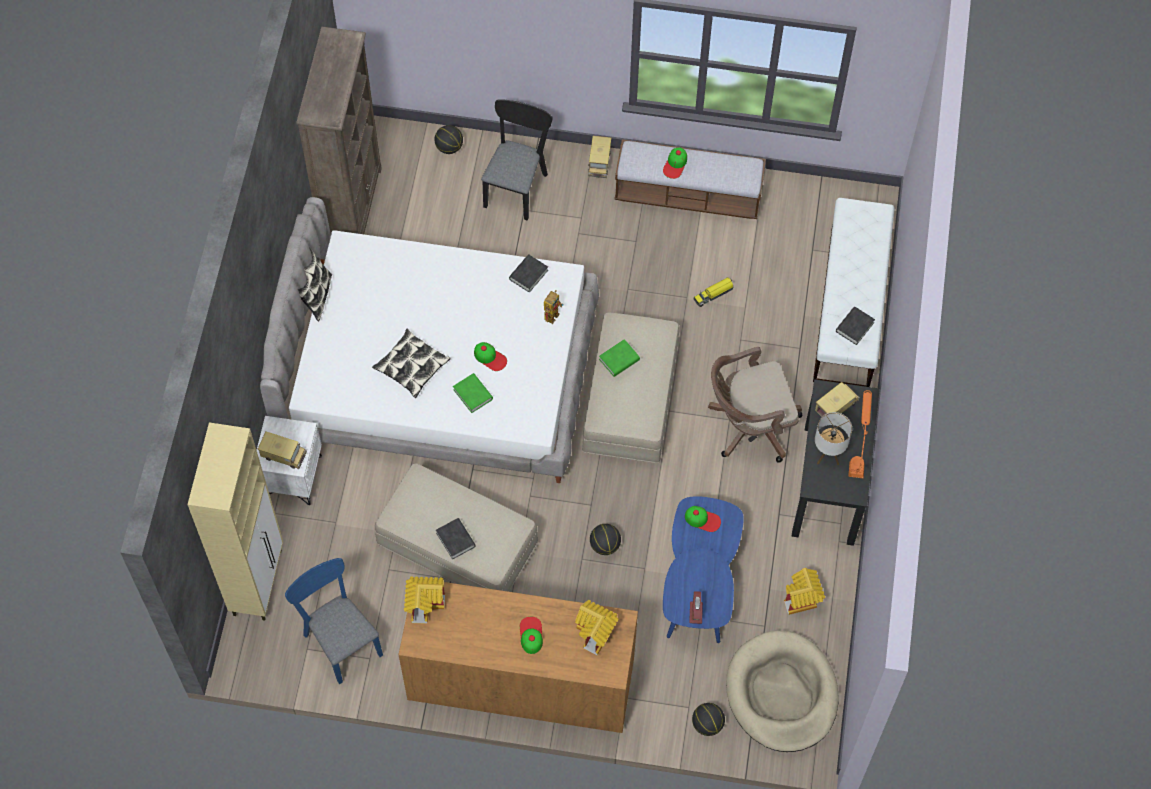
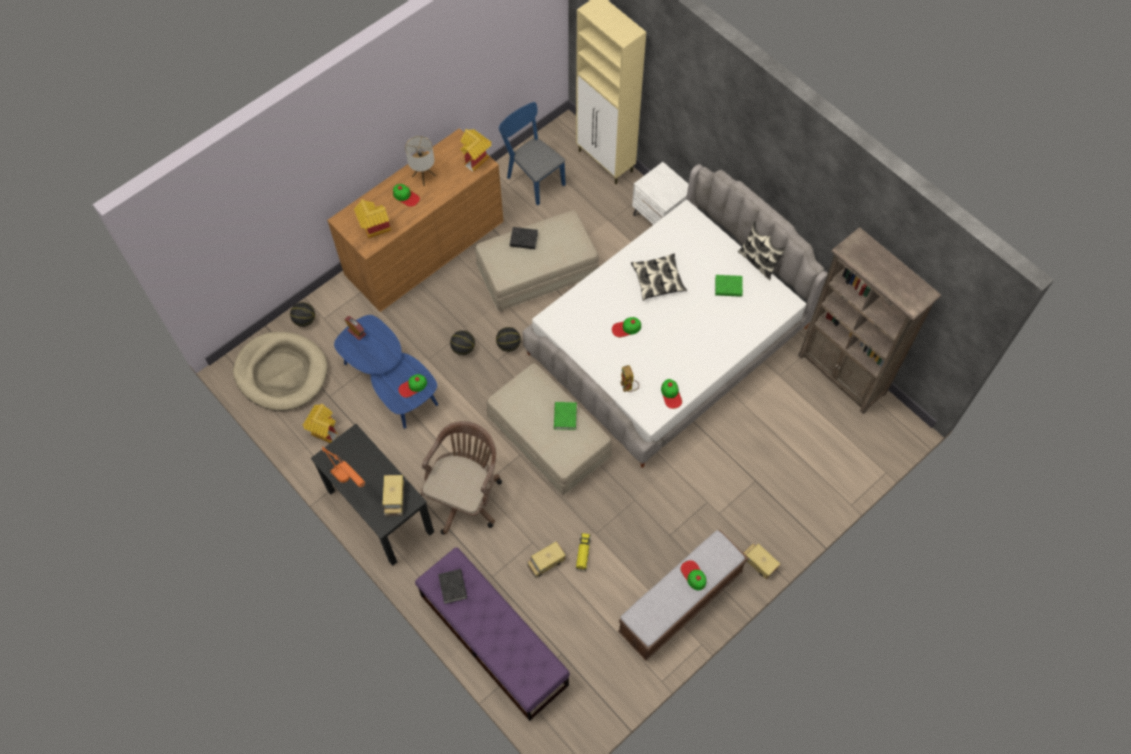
camera: 130 degrees right, 0 degrees up
toy truck [257,432,307,469] -> toy truck moved to [527,541,566,578]
blue chair [285,558,383,684] -> blue chair turned 135 degrees counterclockwise [499,102,566,205]
basketball [434,125,463,154] -> basketball moved to [496,327,521,352]
green book [453,373,493,413] -> green book moved to [715,275,743,297]
black chair [481,99,552,221] -> none
black book [509,254,548,293] -> cap [661,379,682,409]
white bench [813,198,895,387] -> purple bench [415,547,570,721]
table lamp [815,412,852,465] -> table lamp moved to [405,136,436,186]

